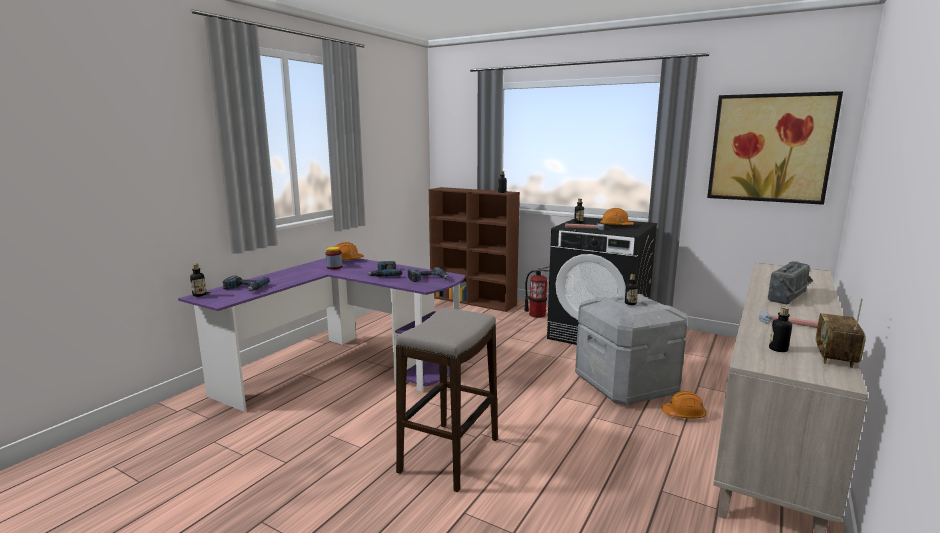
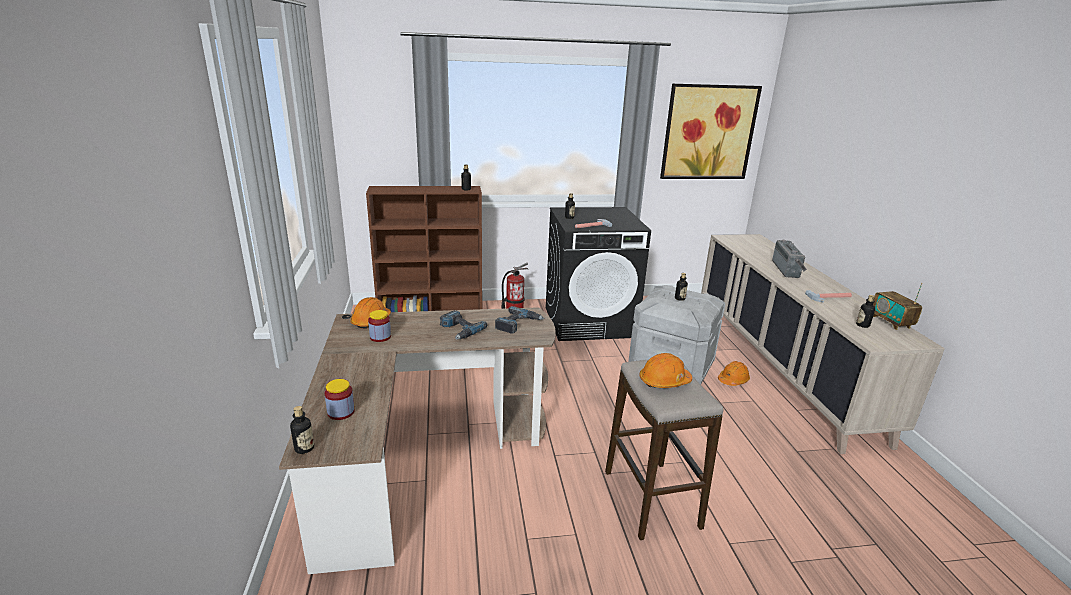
camera: 40 degrees left, 10 degrees up
purple desk [178,258,465,412] -> brown desk [279,307,556,574]
power drill [222,276,270,291] -> jar [325,379,355,420]
orange hard hat [600,208,634,226] -> orange hard hat moved to [639,353,692,388]

